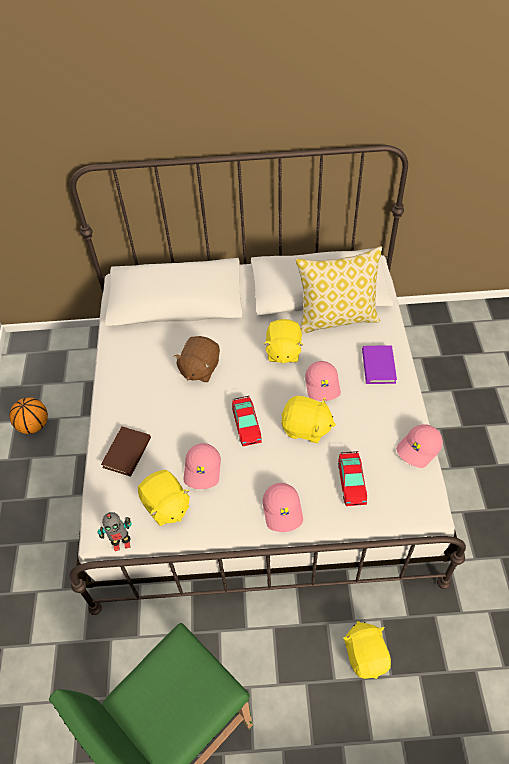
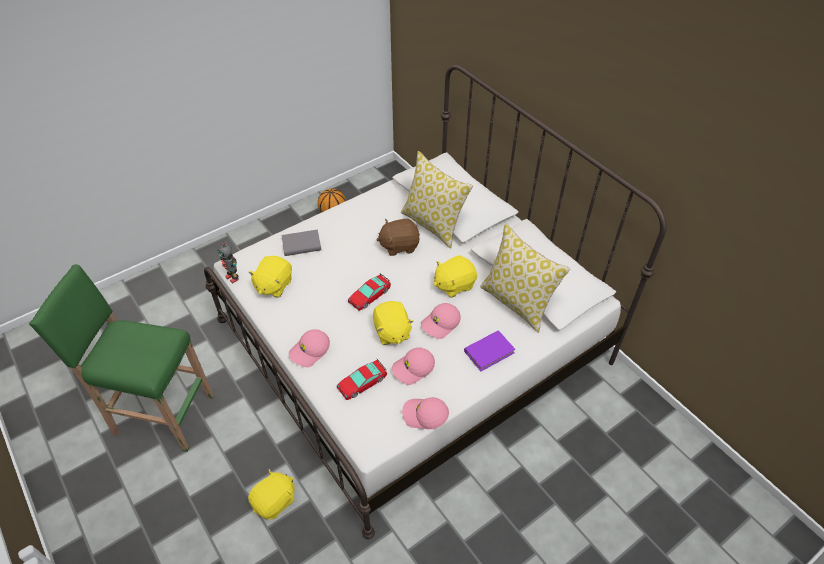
camera: 55 degrees right, 5 degrees down
brown book [101,426,151,477] -> grey book [281,230,321,256]
pink cap [184,443,221,489] -> pink cap moved to [392,348,435,385]
none -> pillow [401,151,473,248]

